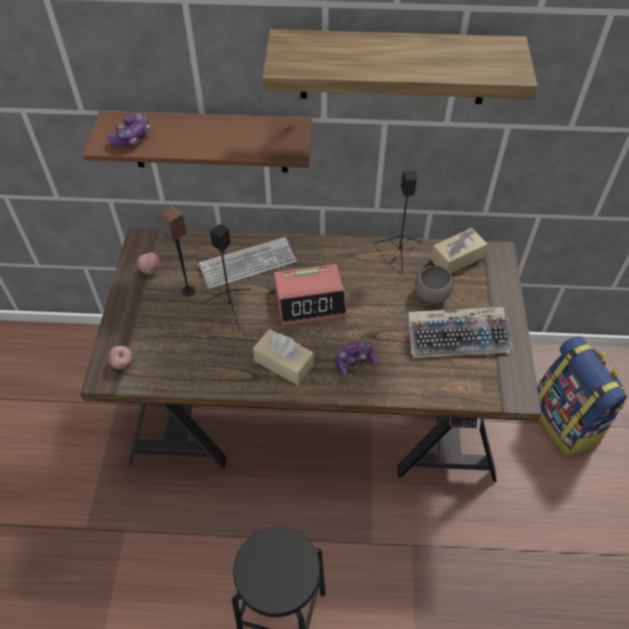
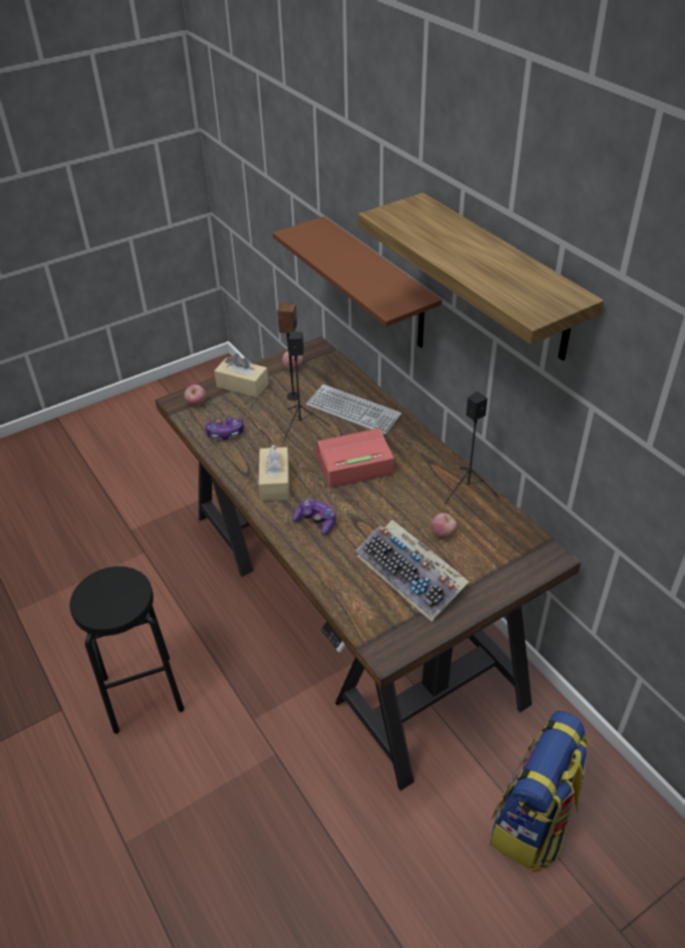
camera: 55 degrees right, 10 degrees down
game controller [107,113,150,146] -> game controller moved to [205,417,244,440]
alarm clock [274,264,347,326] -> alarm clock turned 120 degrees clockwise [314,428,394,488]
grey bowl [415,265,454,303] -> apple [430,513,457,539]
beige tissue box [430,228,487,274] -> beige tissue box moved to [214,353,269,397]

